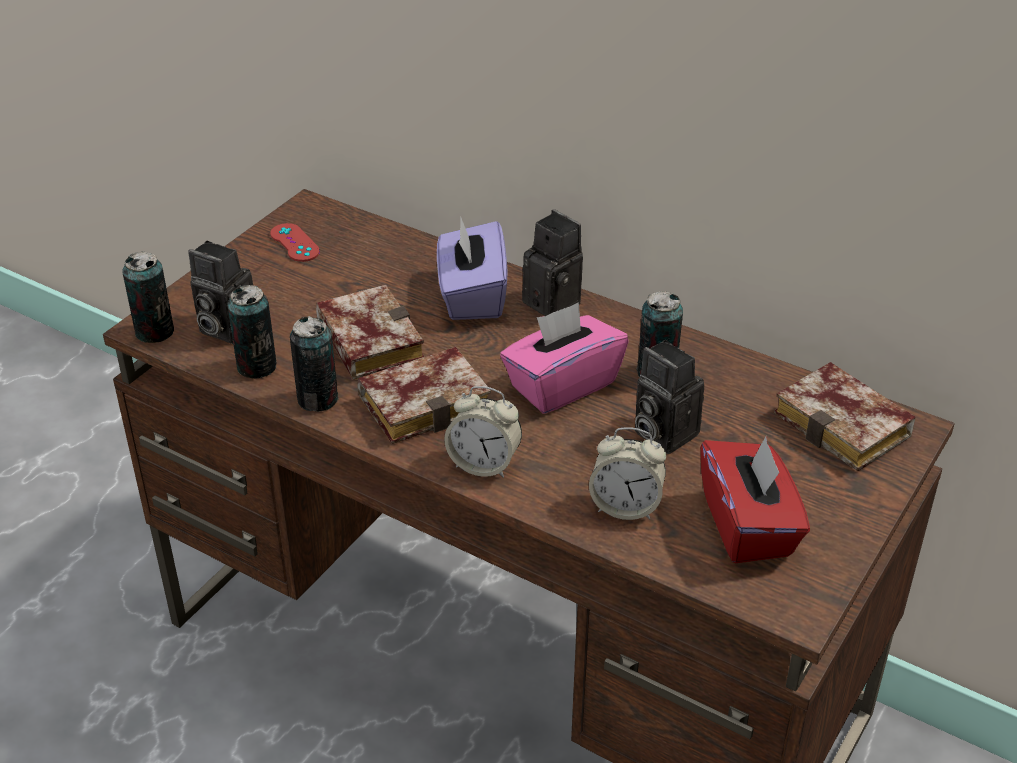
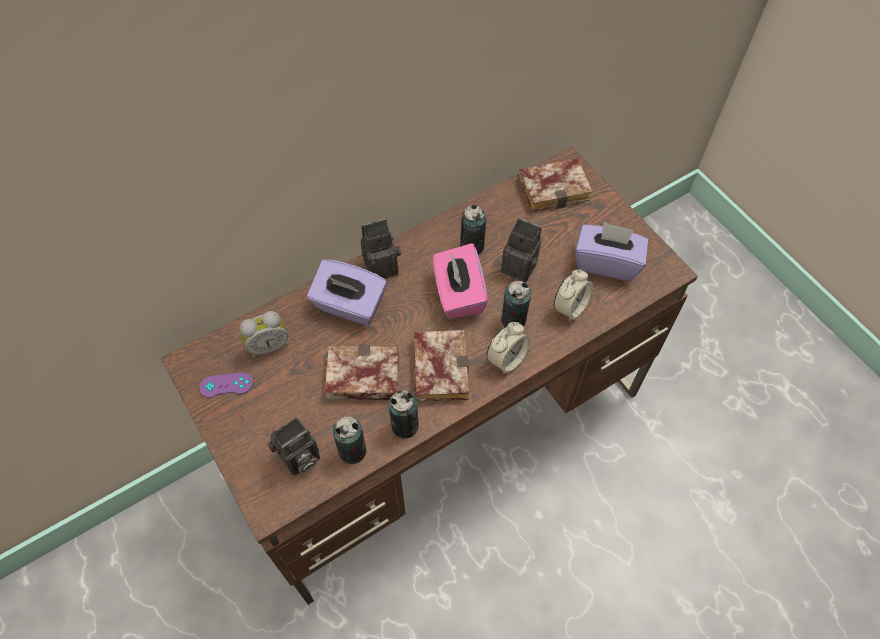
camera: 65 degrees left, 20 degrees up
can [122,252,174,343] -> can moved to [501,281,531,327]
red game controller [270,223,320,262] -> purple game controller [199,372,253,398]
camera [635,340,704,454] -> camera turned 135 degrees counterclockwise [501,218,542,283]
red tissue box [700,437,810,563] -> purple tissue box [575,222,648,281]
none -> alarm clock [240,311,289,358]

